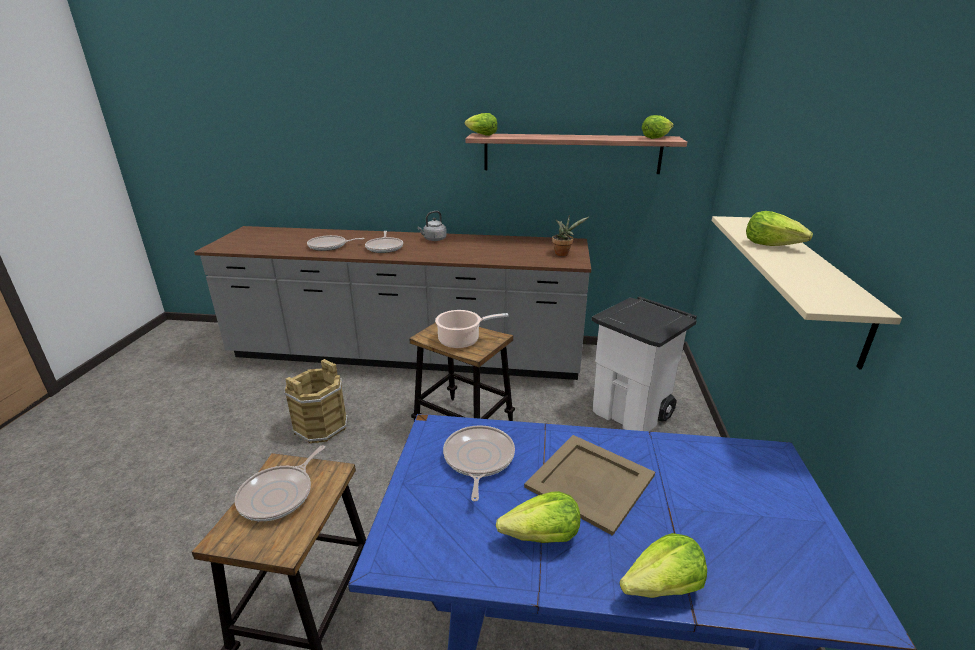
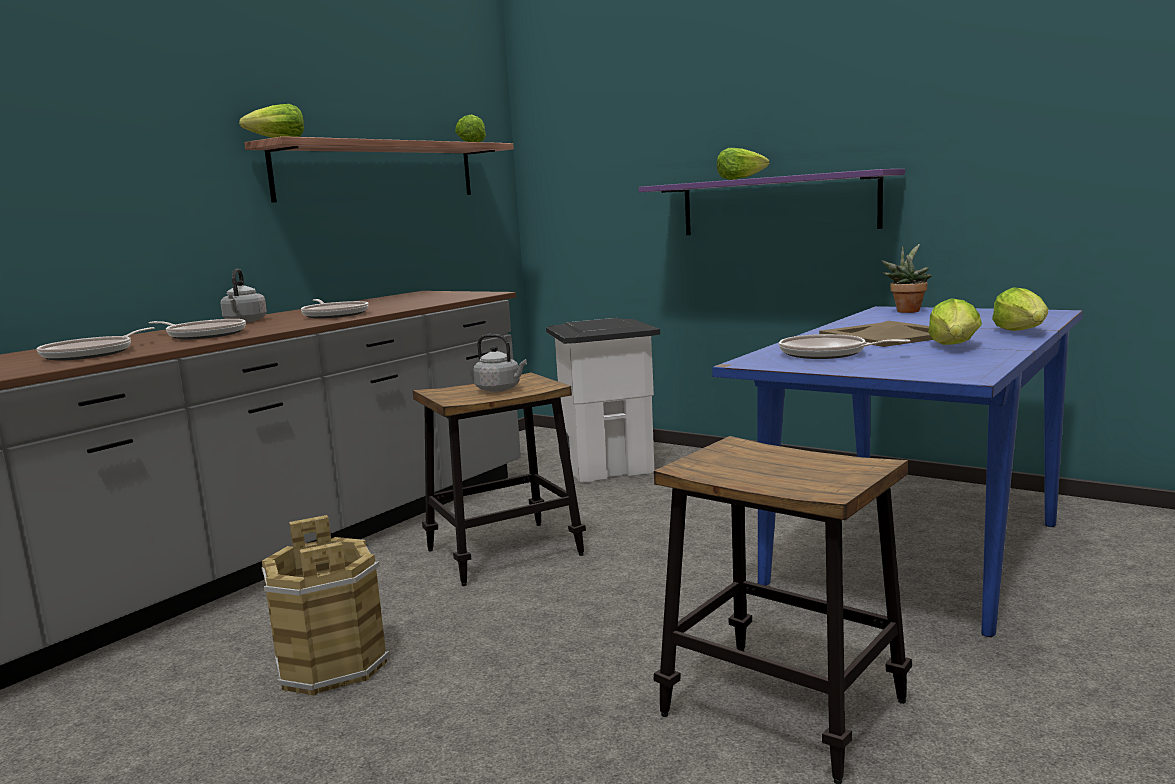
camera: 60 degrees left, 15 degrees down
frying pan [235,445,325,521] -> frying pan moved to [301,299,368,318]
cooking pot [435,310,509,348] -> grey kettle [473,334,527,392]
potted plant [552,215,589,256] -> potted plant moved to [881,244,932,313]
beige shelf [712,216,902,370] -> purple shelf [639,169,905,235]

